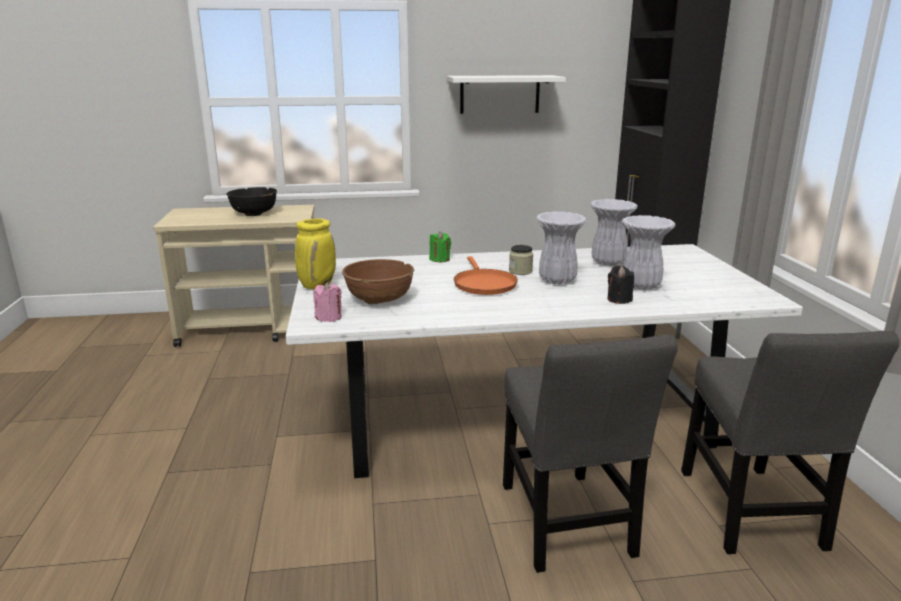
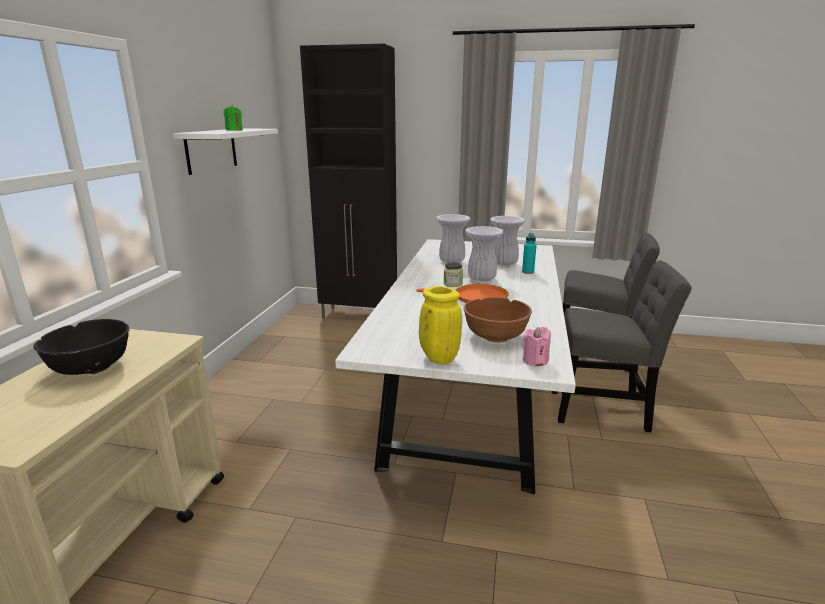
camera: 70 degrees left, 0 degrees up
green candle [429,231,451,262] -> green candle moved to [224,105,243,130]
black candle [608,266,634,304] -> turquoise bottle [522,233,537,274]

